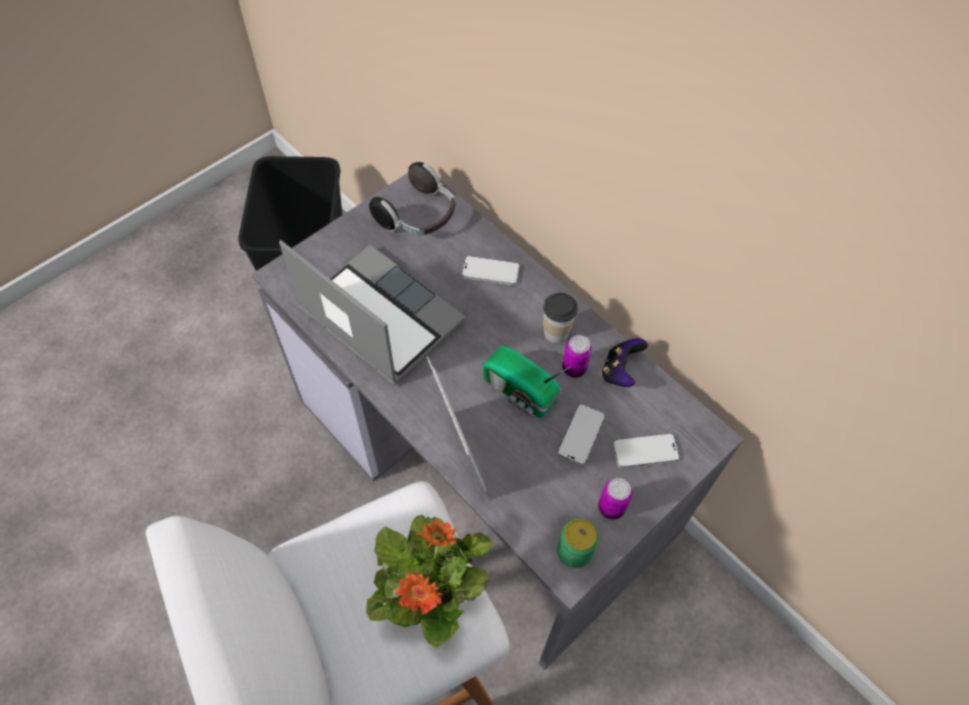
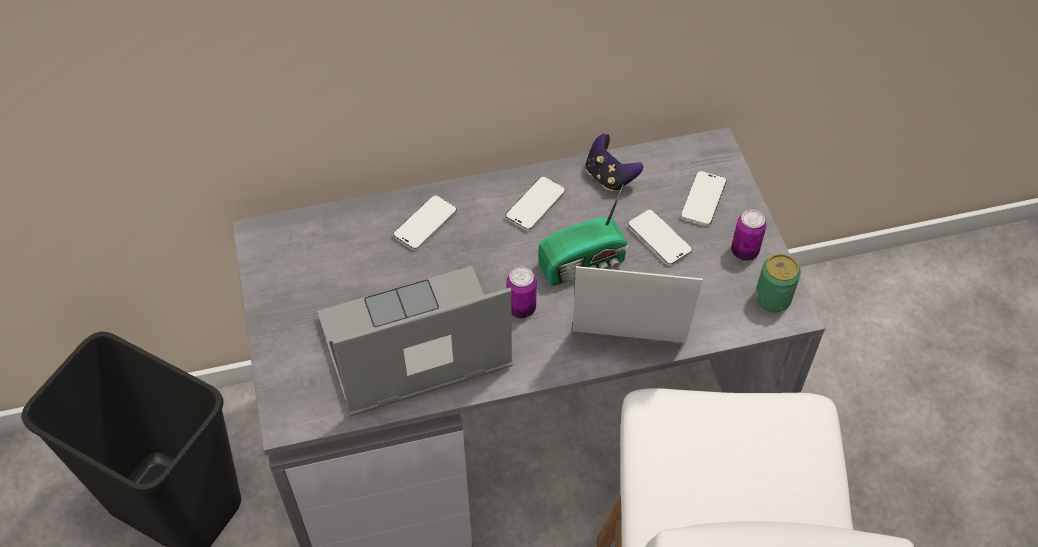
camera: 60 degrees left, 5 degrees down
potted plant [366,515,492,648] -> none
headphones [369,162,455,236] -> none
cup [543,293,578,343] -> phone [506,176,565,231]
can [562,335,592,378] -> can moved to [507,267,537,318]

